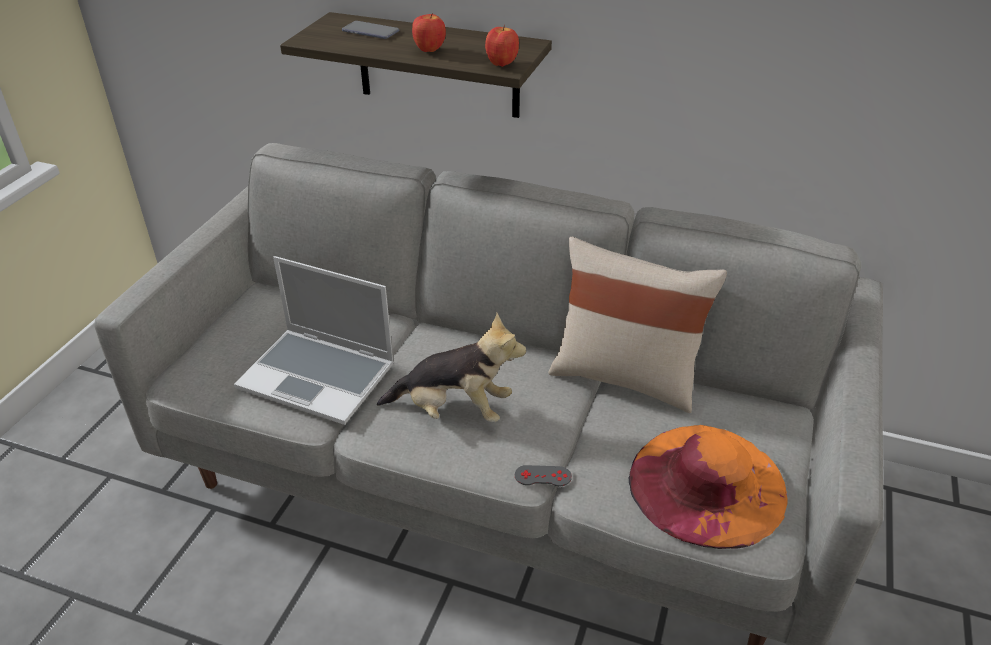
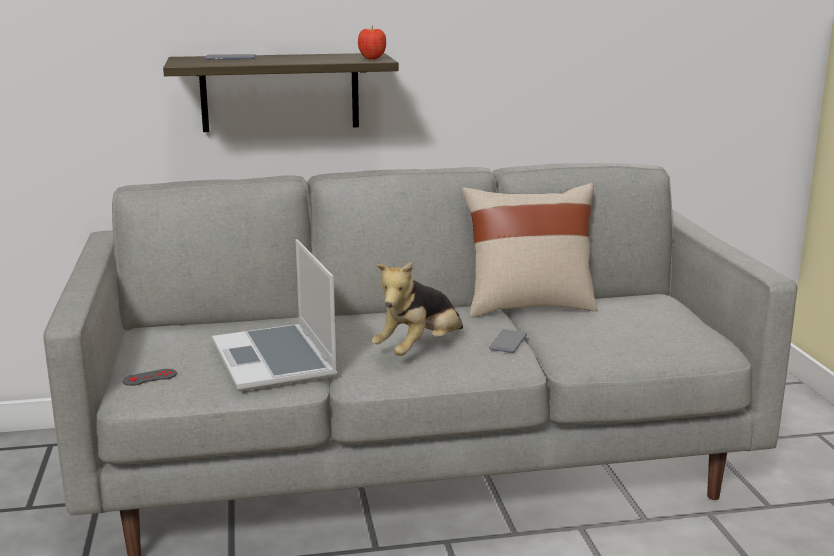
camera: 30 degrees left, 20 degrees down
laptop [234,256,394,425] -> laptop turned 75 degrees clockwise [212,239,337,391]
plush toy [377,313,526,423] -> plush toy turned 150 degrees clockwise [372,262,463,356]
apple [412,13,446,52] -> none
grey game controller [515,465,572,486] -> grey game controller moved to [122,369,177,386]
orange hat [629,425,787,549] -> none
none -> phone [489,329,527,353]

